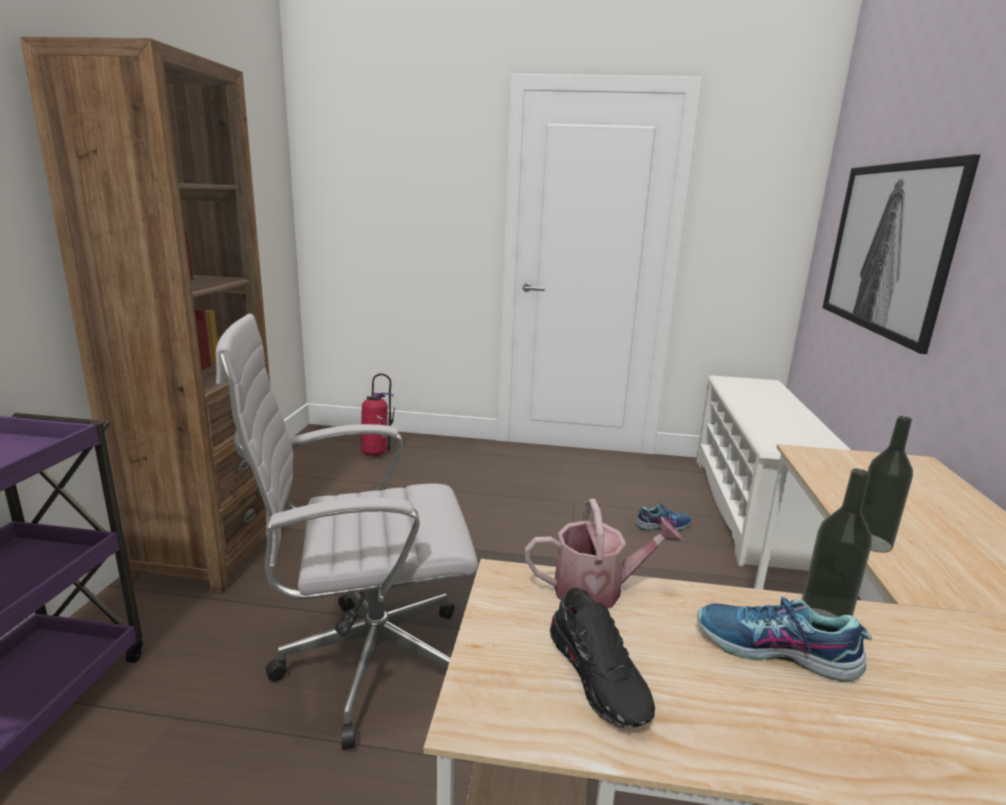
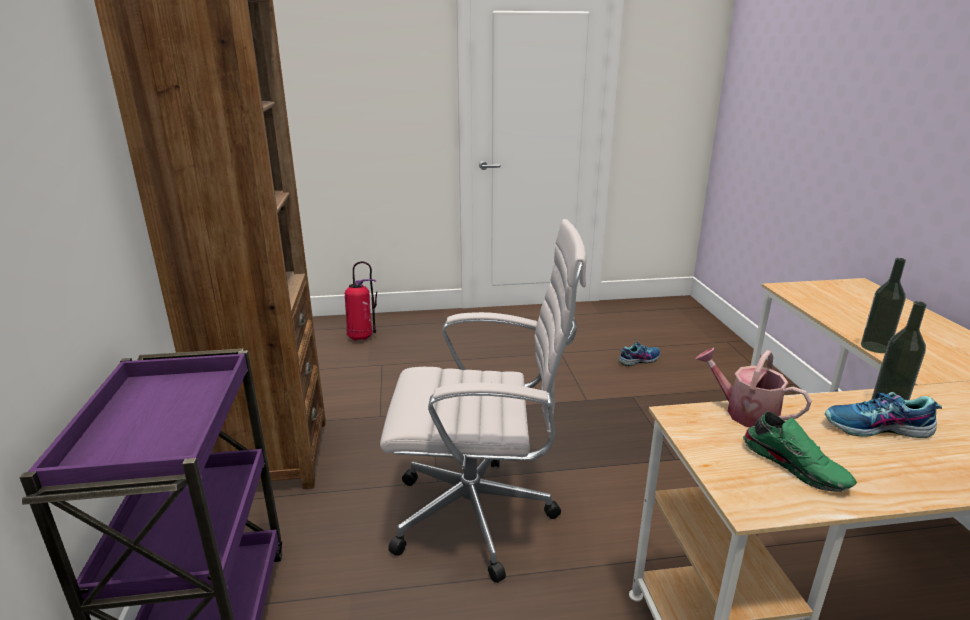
camera: 15 degrees left, 5 degrees up
white office chair [216,314,478,750] -> white office chair turned 150 degrees counterclockwise [380,219,586,583]
watering can [525,499,683,609] -> watering can turned 120 degrees counterclockwise [695,348,812,427]
black shoe [550,588,655,729] -> green shoe [743,411,857,492]
white shoe rack [696,375,850,571] -> none
picture [822,154,980,354] -> none

